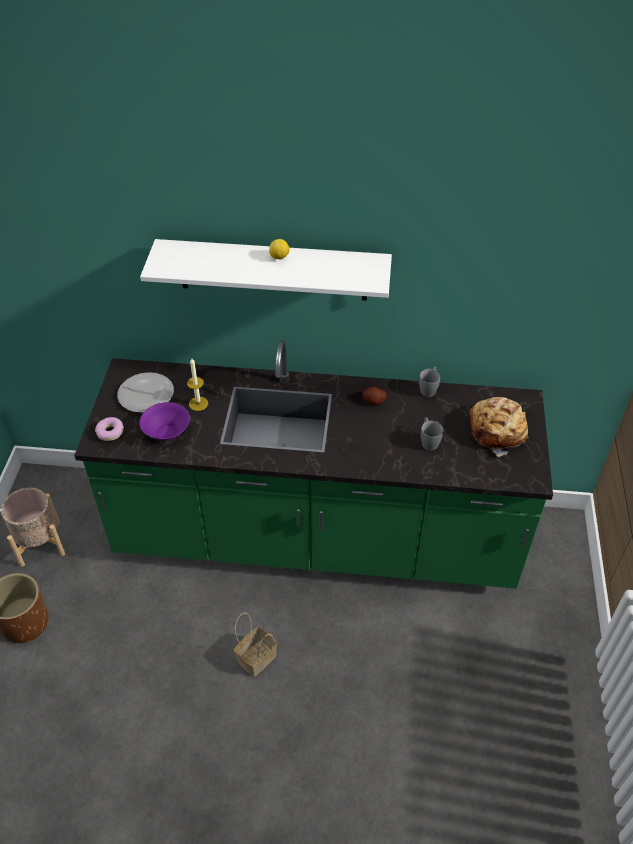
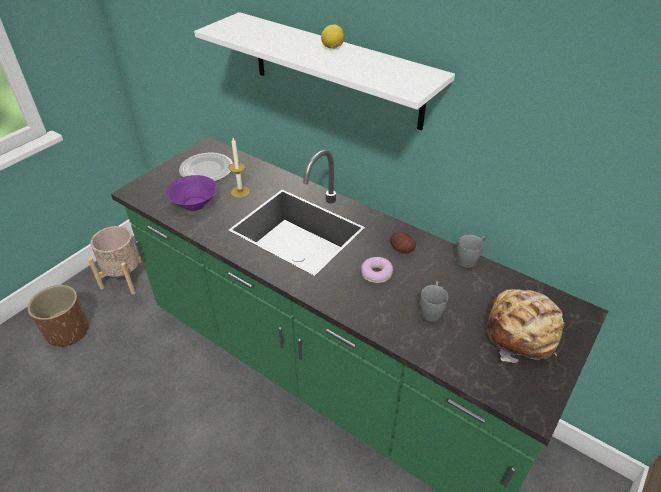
camera: 30 degrees right, 5 degrees down
donut [95,417,124,441] -> donut moved to [361,257,393,283]
basket [234,613,277,677] -> none

